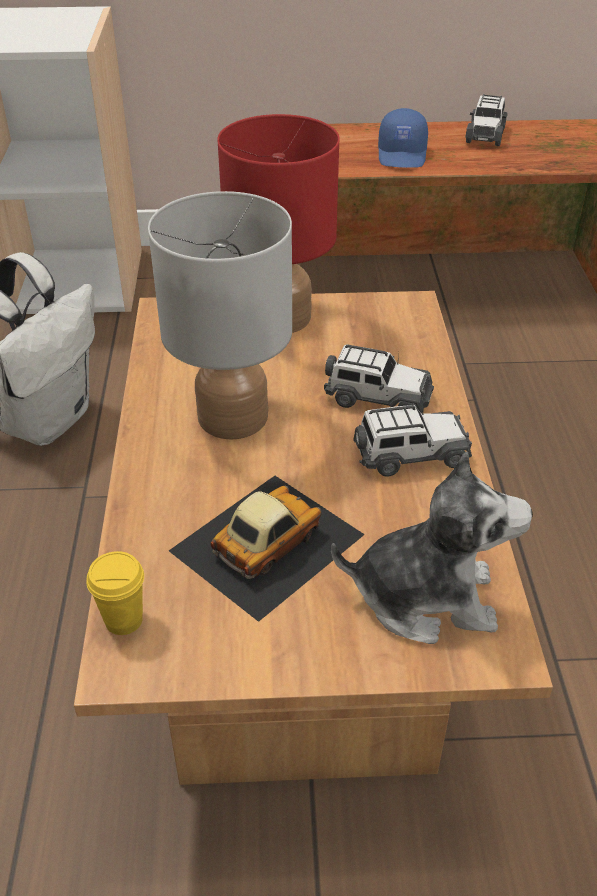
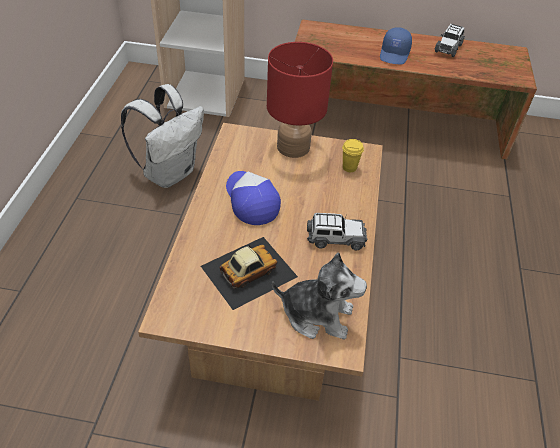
camera: 10 degrees right, 5 degrees up
yellow cup [86,551,144,635] -> yellow cup moved to [342,139,364,172]
grey table lamp [148,191,292,439] -> cap [226,171,281,225]
toy car [324,344,434,413] -> none

